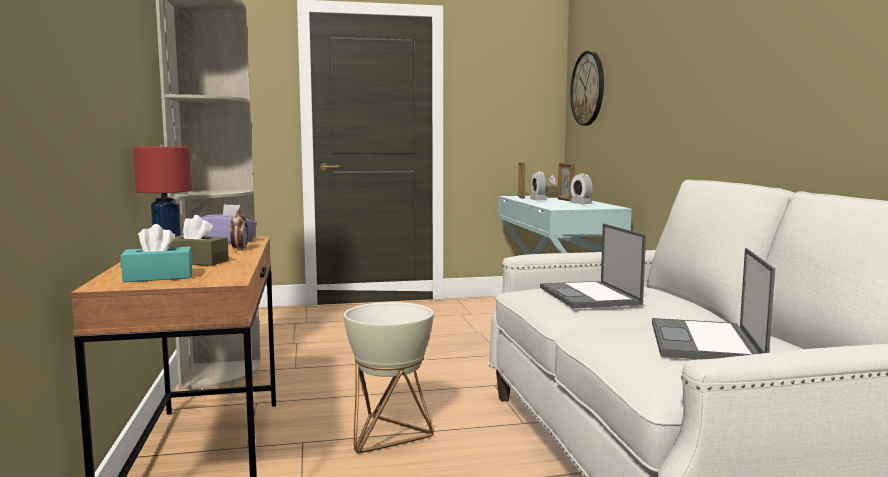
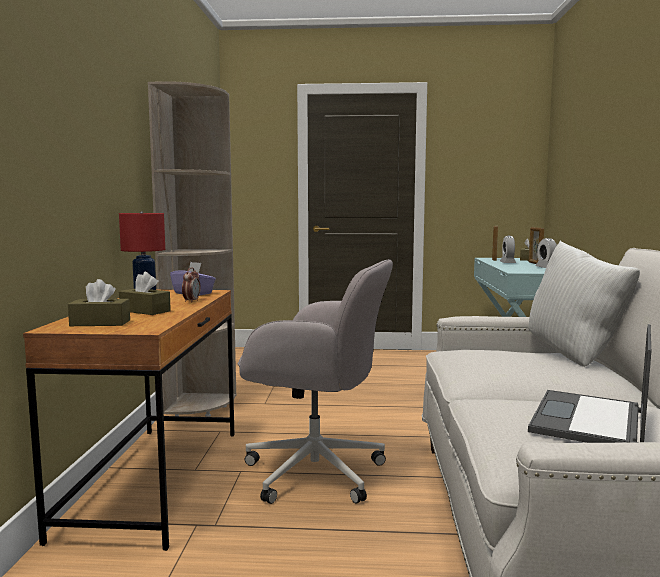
camera: 15 degrees right, 0 degrees up
turquoise tissue box [121,224,192,282] -> brown tissue box [68,279,130,326]
planter [344,302,434,453] -> grey office chair [238,259,393,504]
laptop [540,223,646,308] -> none
wall clock [570,51,604,126] -> none
none -> white pillow [529,241,640,367]

